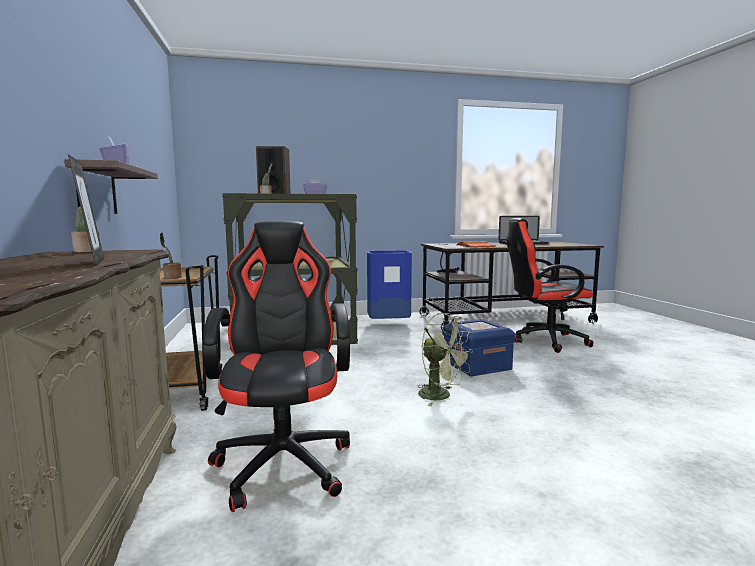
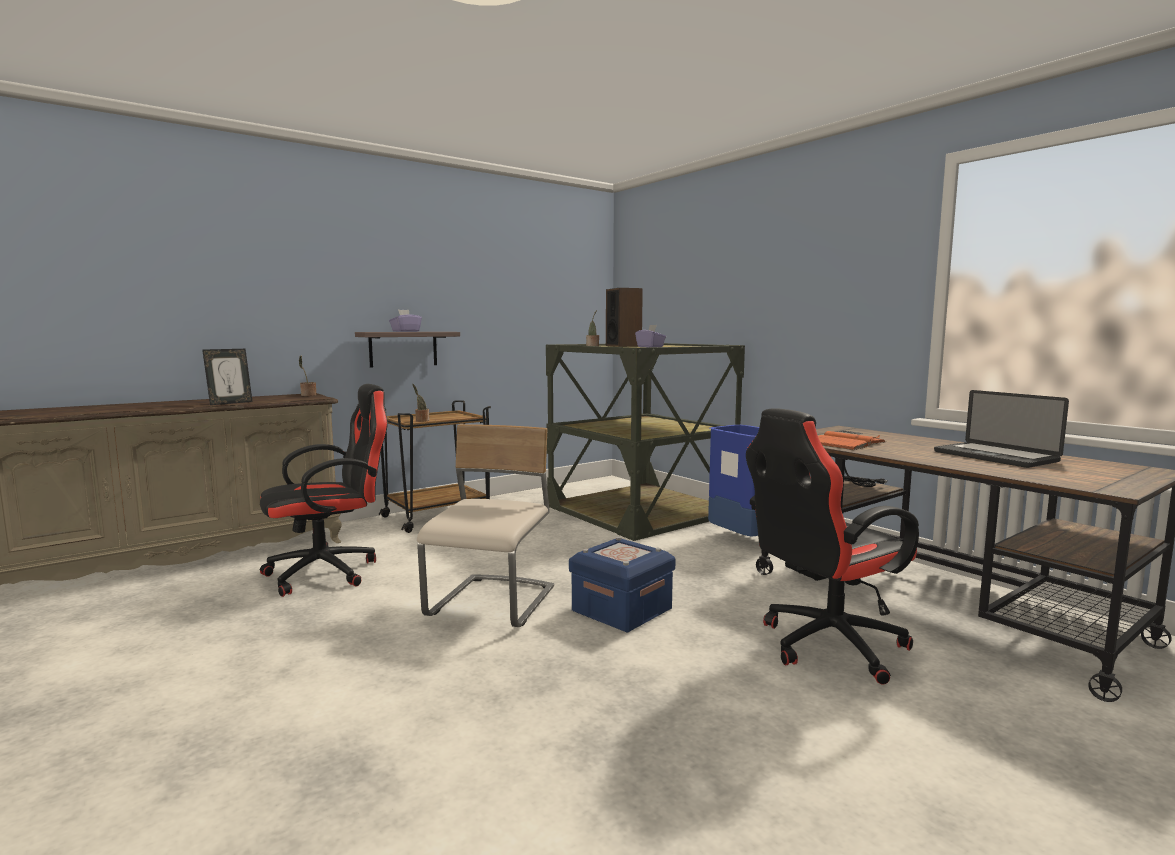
camera: 65 degrees right, 0 degrees up
green fan [417,313,473,406] -> beige chair [417,424,554,627]
black office chair [506,218,593,353] -> black office chair turned 90 degrees counterclockwise [746,408,919,685]

